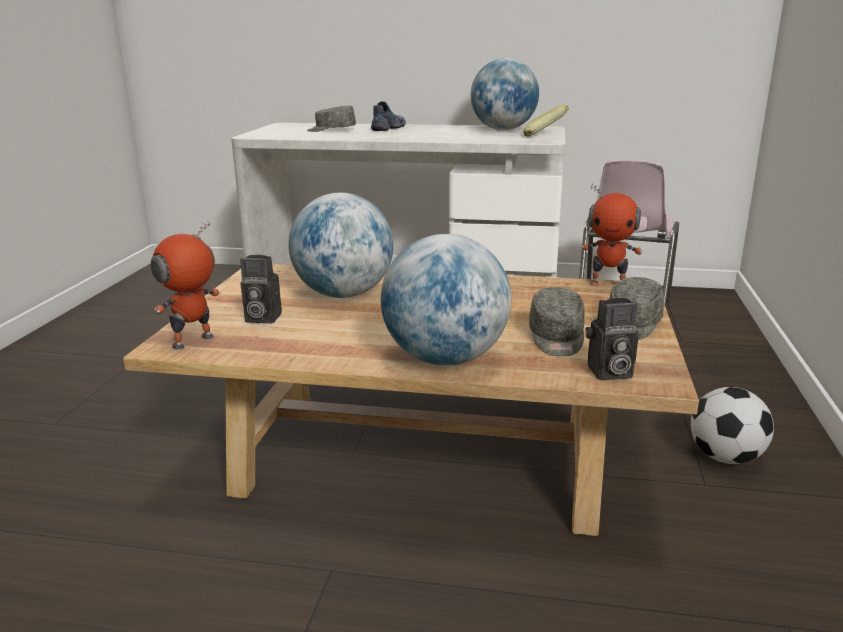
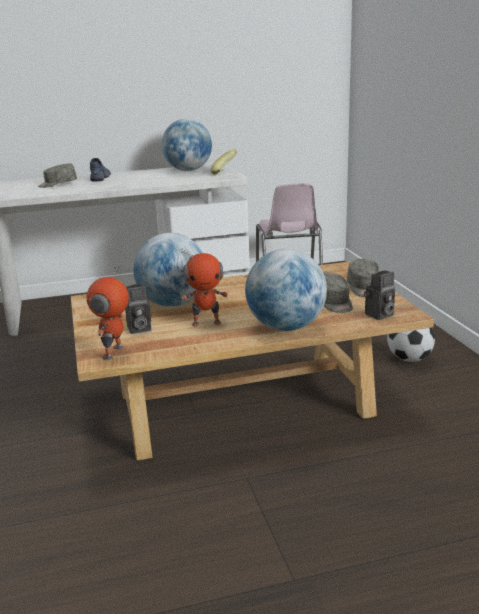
camera: 25 degrees left, 0 degrees up
toy robot [582,184,642,286] -> toy robot moved to [181,248,228,327]

